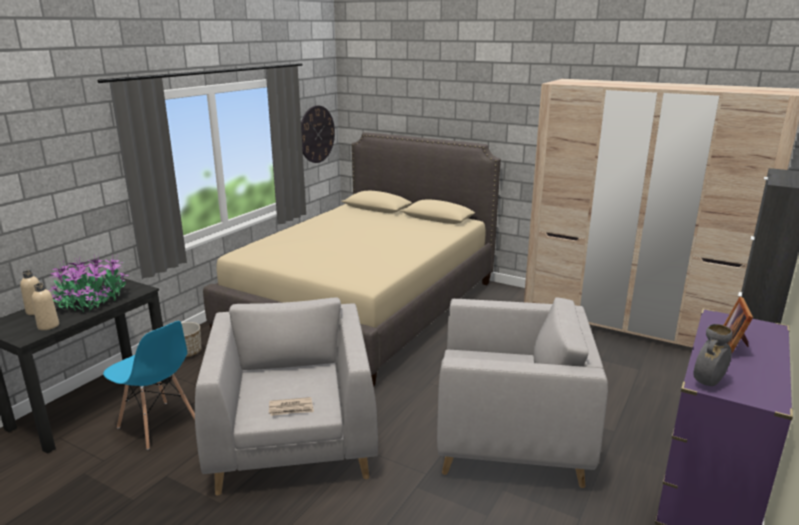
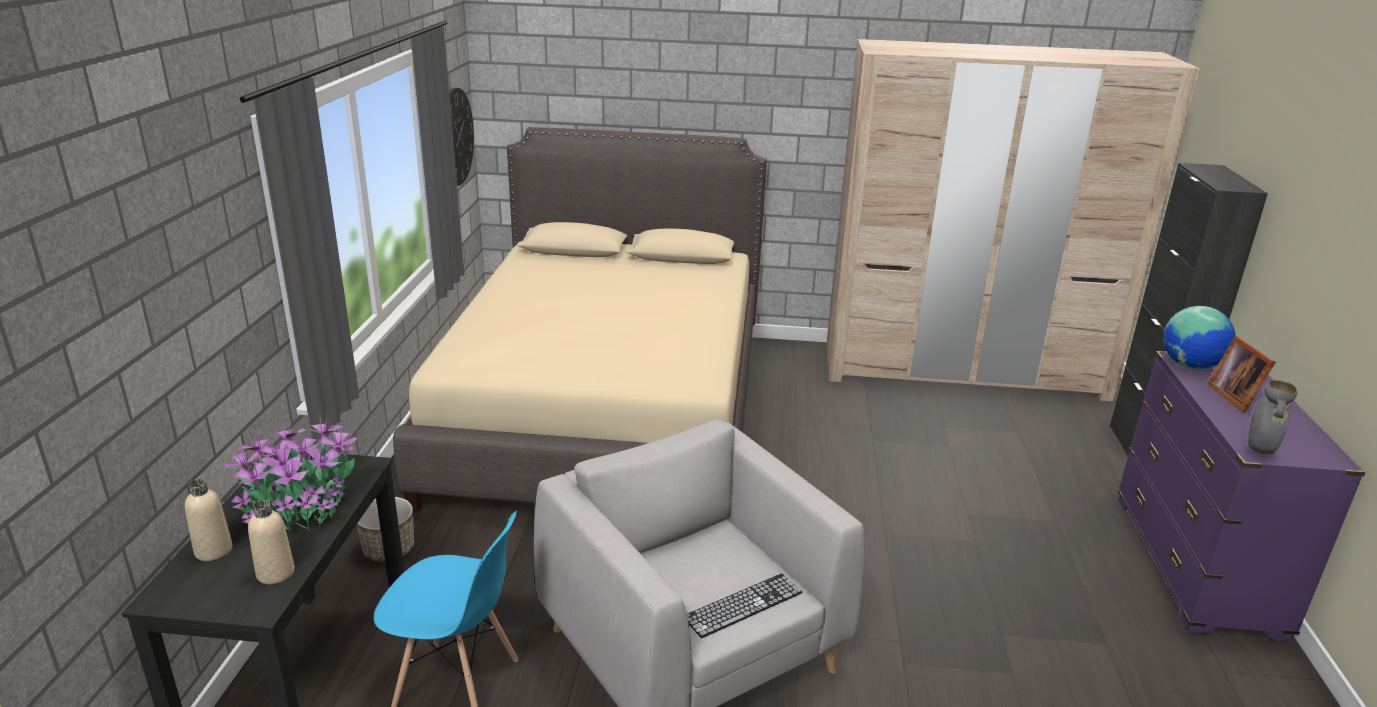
camera: 25 degrees left, 5 degrees up
newspaper [269,397,314,416] -> keyboard [687,573,803,638]
grey armchair [437,298,608,488] -> none
none -> globe [1163,306,1235,370]

